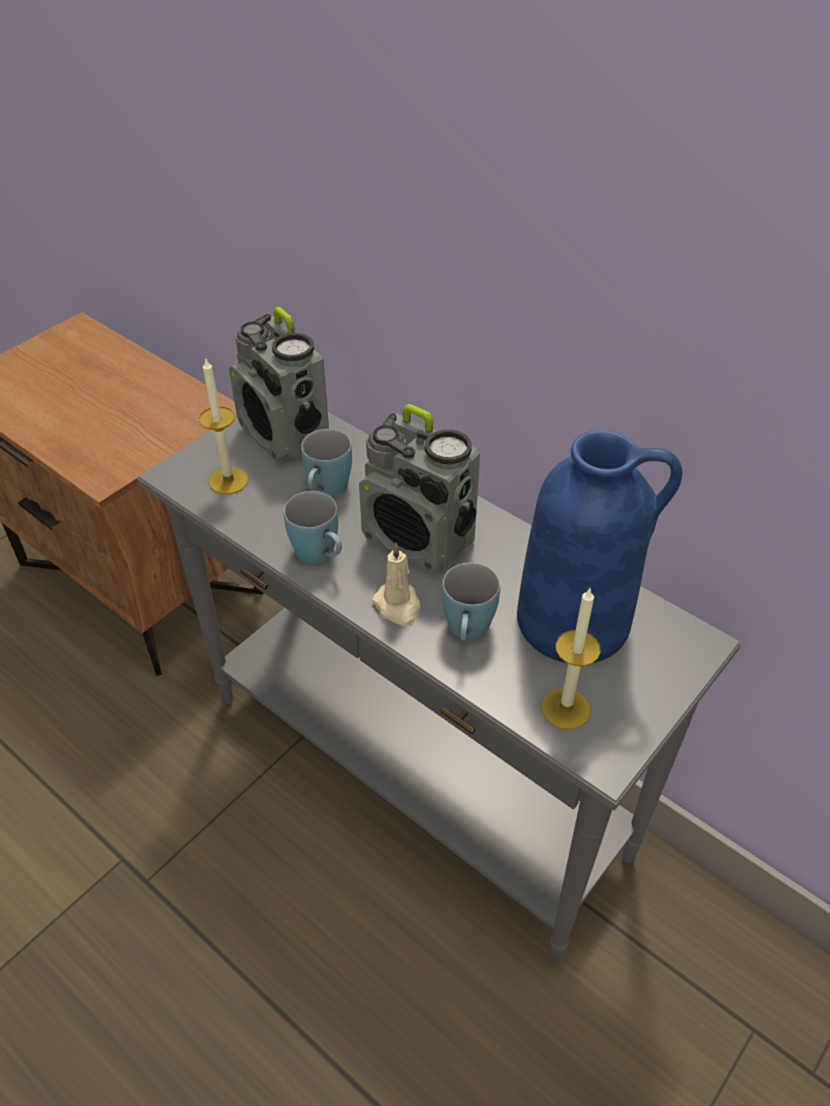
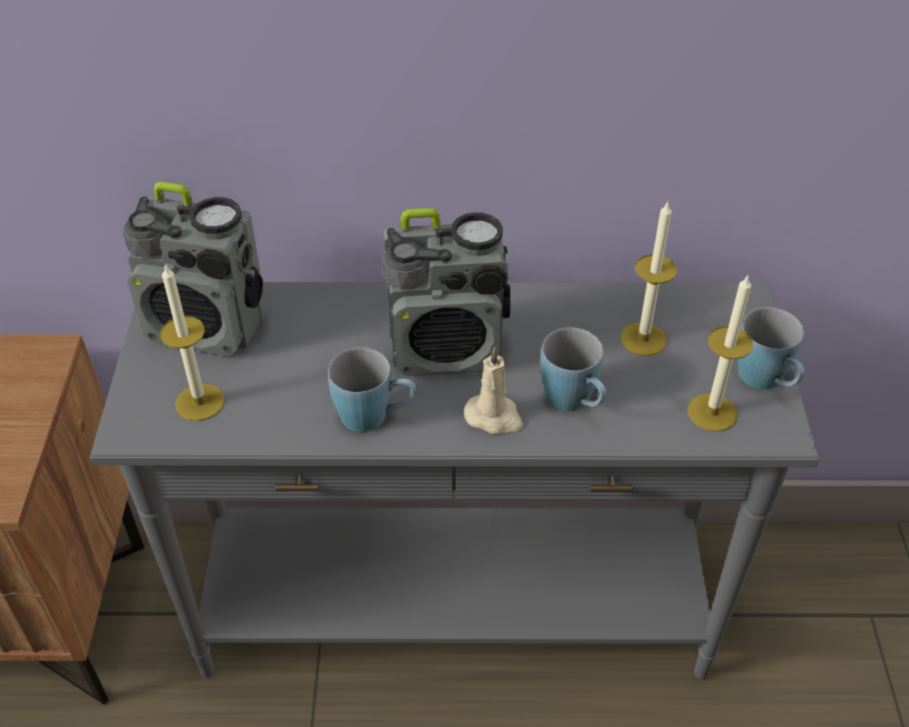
camera: 40 degrees left, 0 degrees up
blue mug [301,429,352,497] -> blue mug moved to [738,307,805,389]
blue vase [517,430,682,663] -> candle [620,201,677,356]

